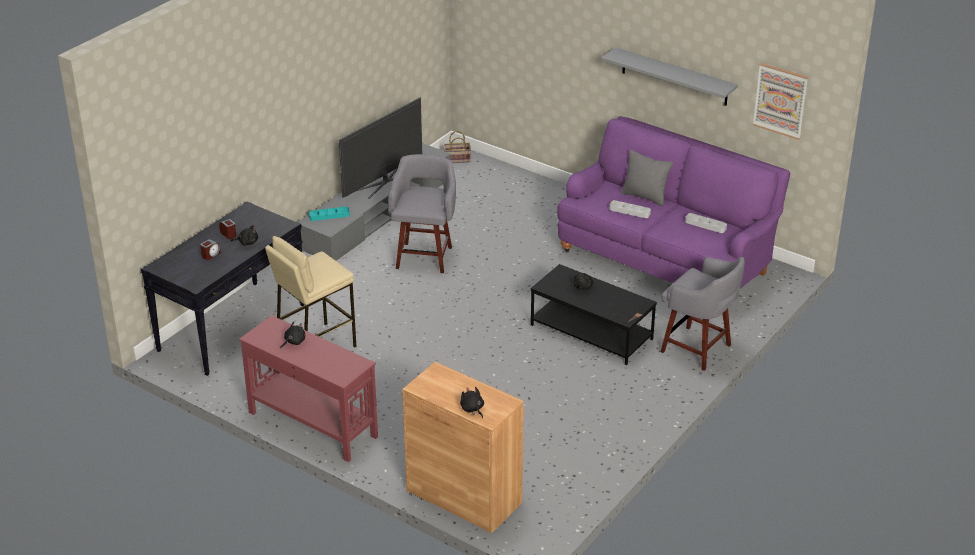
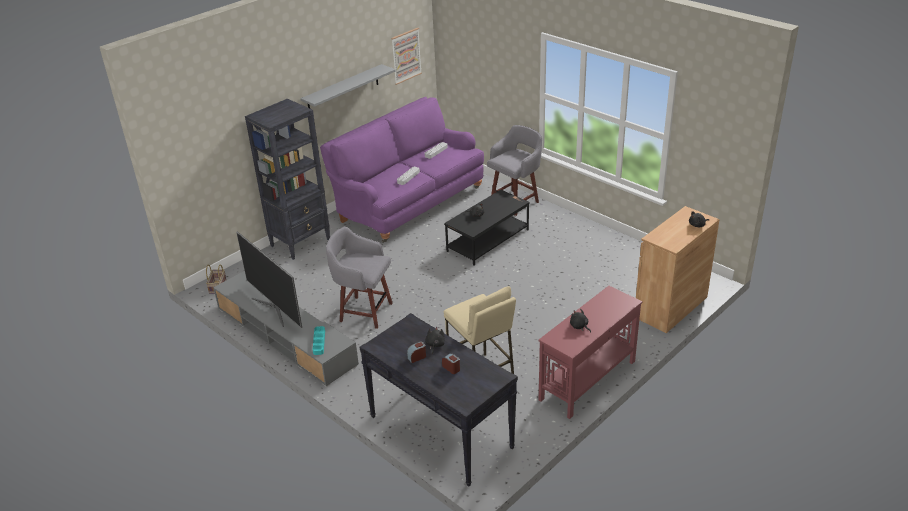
camera: 80 degrees left, 0 degrees up
grey pillow [621,150,673,206] -> none
none -> black bookcase [245,99,330,260]

